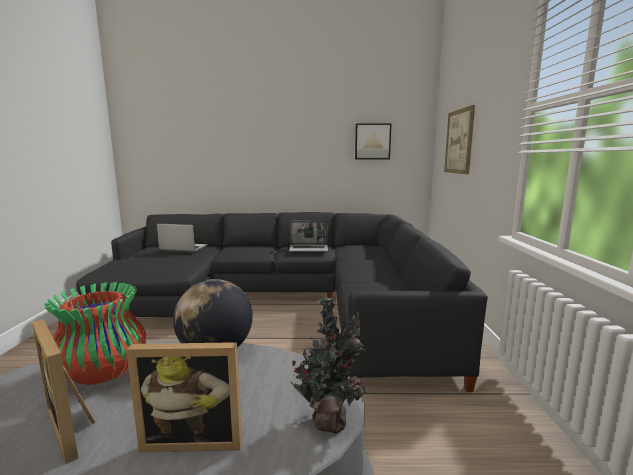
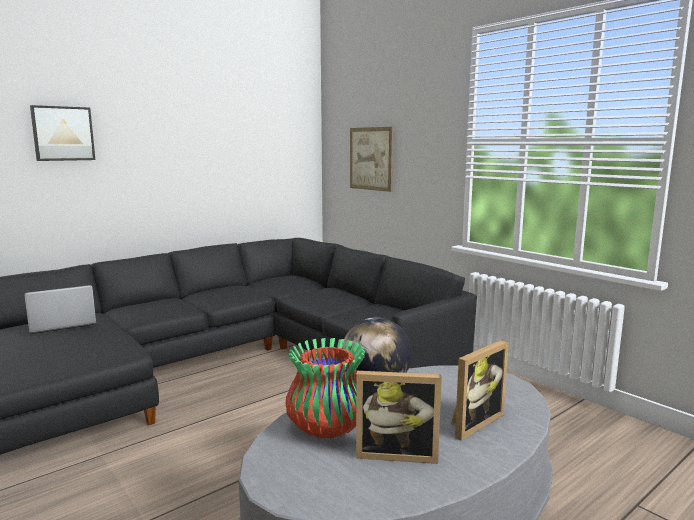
camera: 40 degrees left, 0 degrees up
laptop [289,221,328,252] -> none
potted plant [290,297,365,434] -> none
picture [355,123,392,159] -> picture moved to [30,105,95,161]

